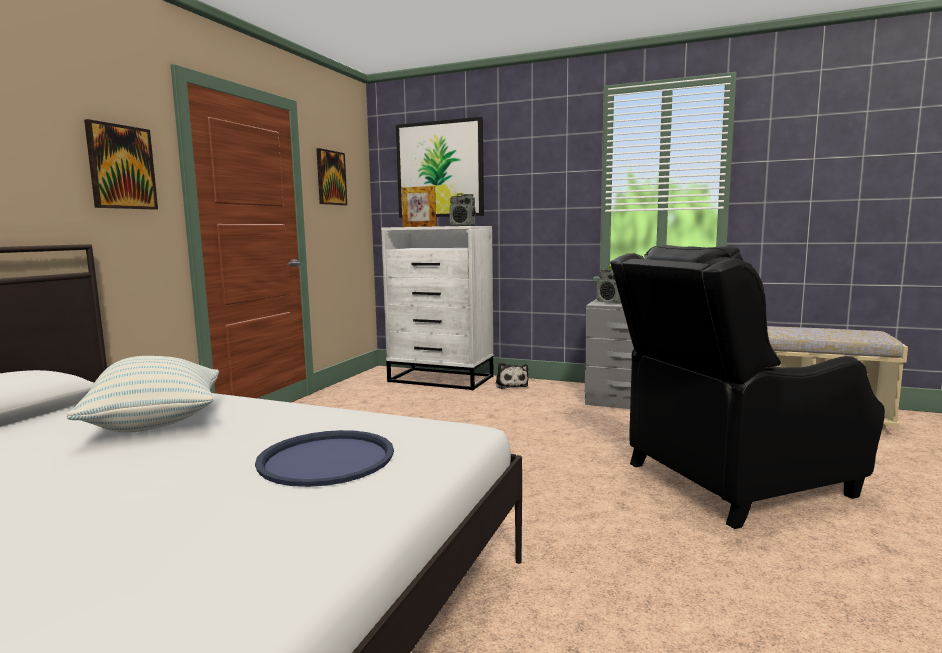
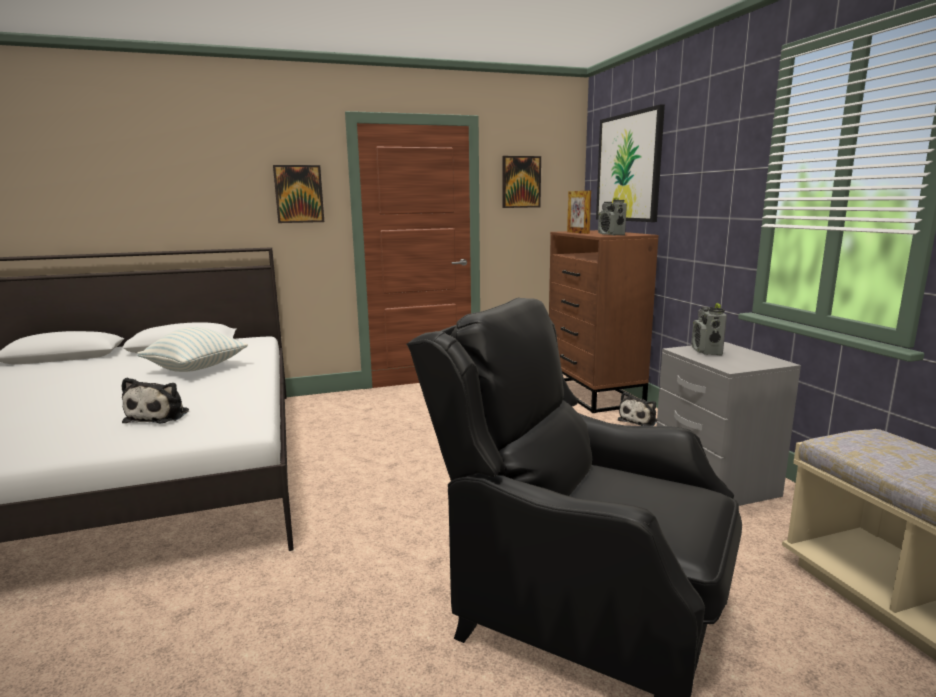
camera: 50 degrees right, 5 degrees up
blue tray [255,430,394,487] -> plush toy [122,378,189,423]
white dresser [381,226,493,390] -> brown dresser [549,230,659,413]

